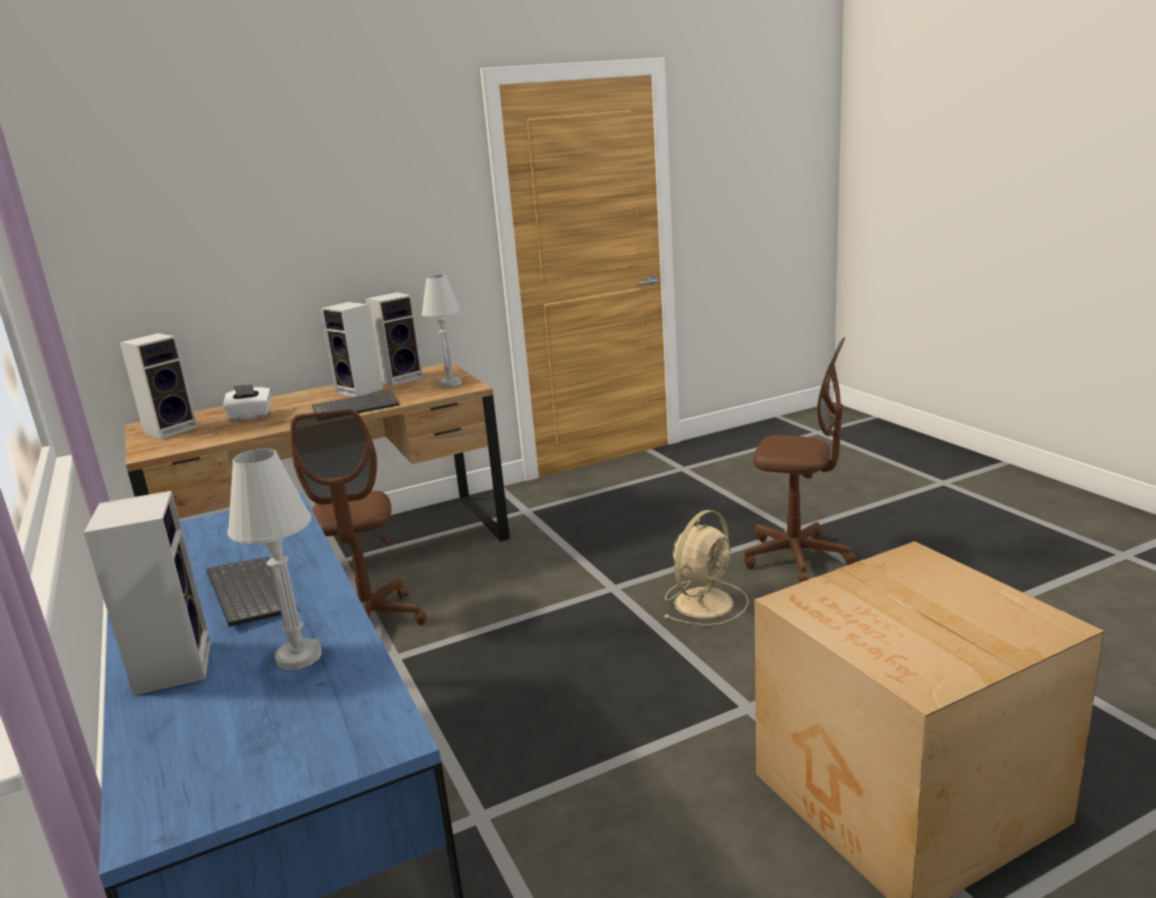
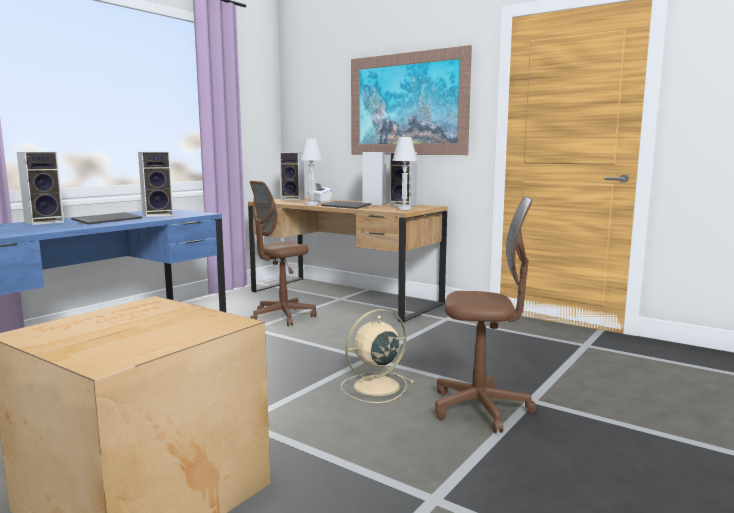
camera: 60 degrees right, 10 degrees down
white table lamp [228,449,322,670] -> white table lamp moved to [300,138,323,206]
beige fan [663,510,749,626] -> beige fan turned 135 degrees clockwise [341,309,414,403]
brown office chair [744,337,855,583] -> brown office chair turned 75 degrees counterclockwise [435,196,536,433]
none -> speaker [138,152,173,217]
none -> picture [351,45,472,155]

